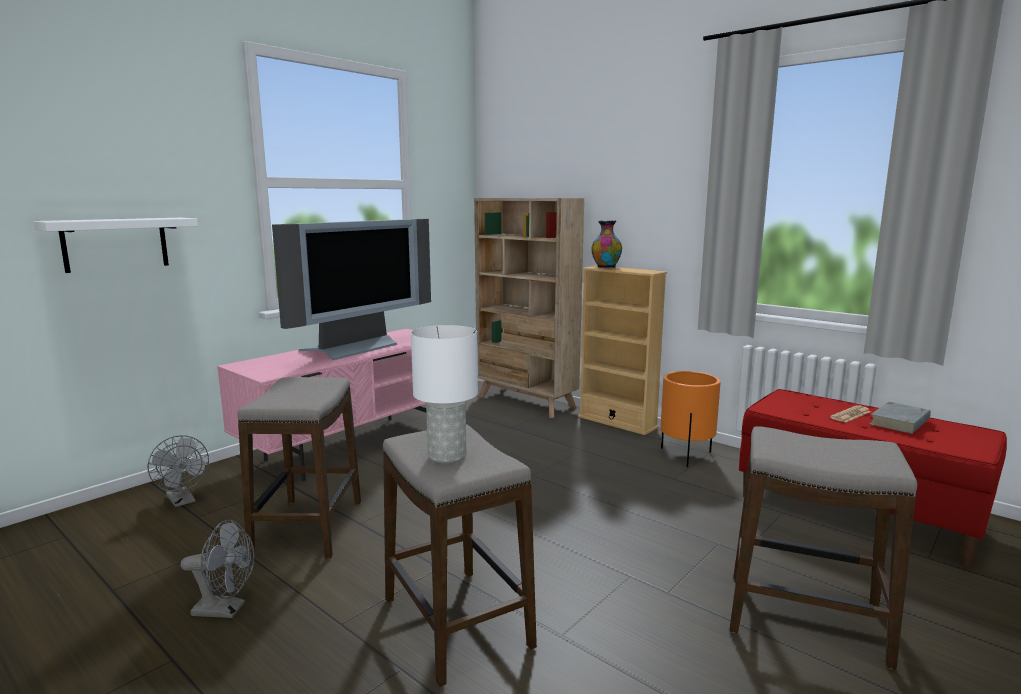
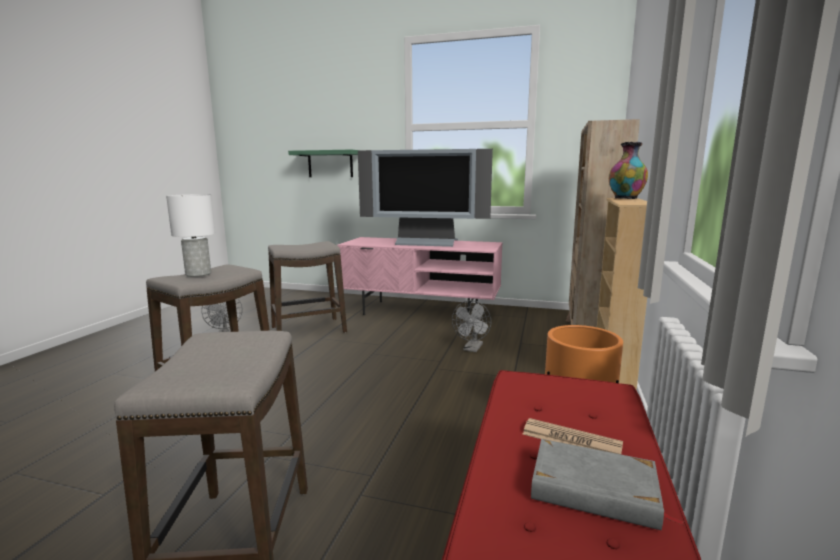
camera: 65 degrees right, 0 degrees up
white shelf [33,218,198,273] -> green shelf [288,150,361,177]
grey fan [148,435,209,507] -> grey fan moved to [452,300,491,352]

